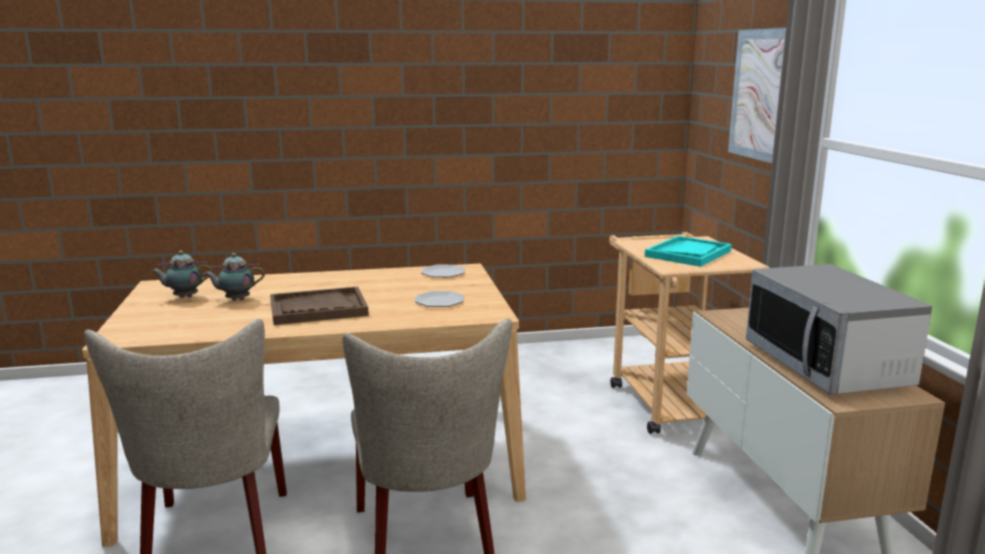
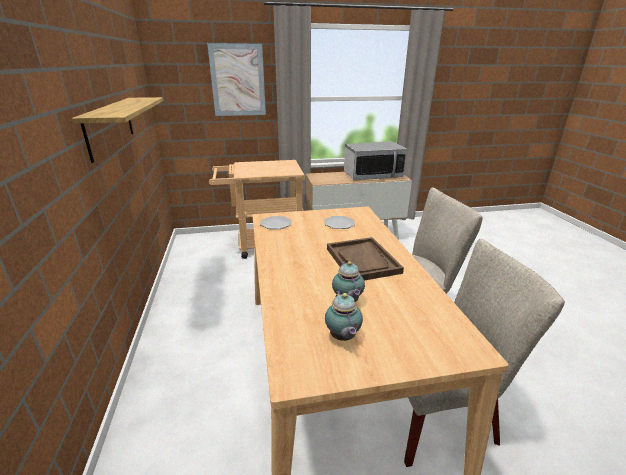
camera: 90 degrees left, 10 degrees up
turquoise tray [645,236,732,267] -> none
none -> shelf [71,97,163,163]

